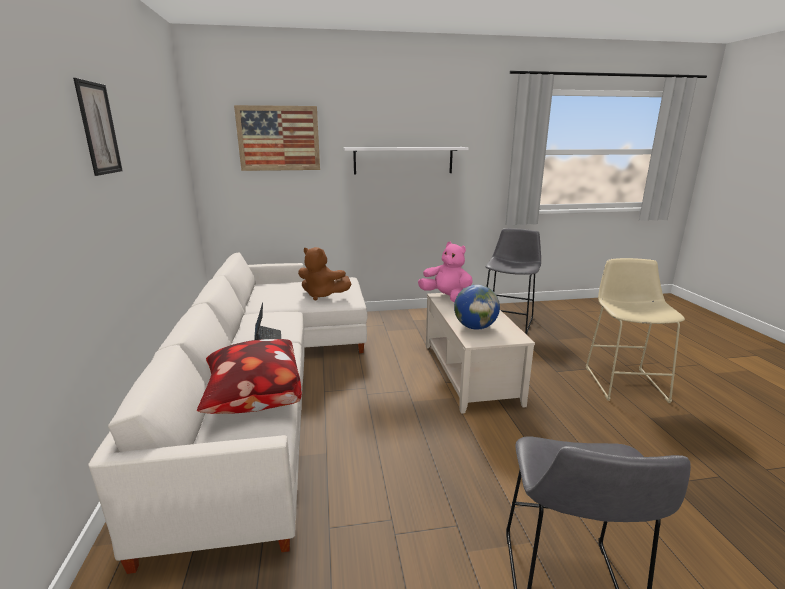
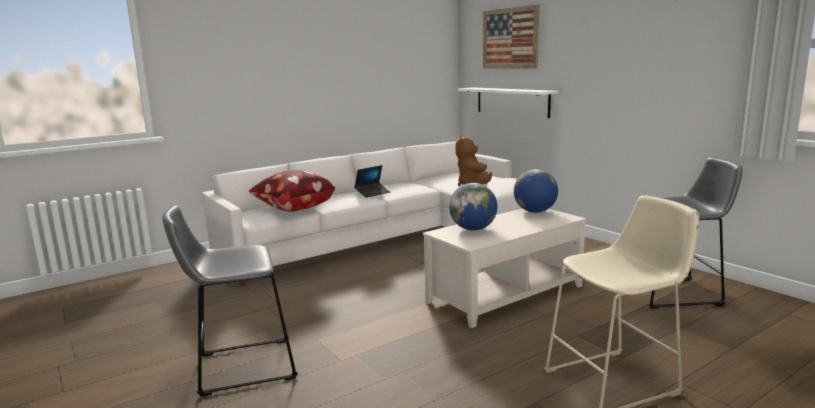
camera: 65 degrees right, 5 degrees down
picture [73,78,123,176] -> none
white shelf [343,147,469,175] -> white shelf moved to [458,87,559,118]
pink plush toy [418,242,473,302] -> globe [514,169,558,213]

